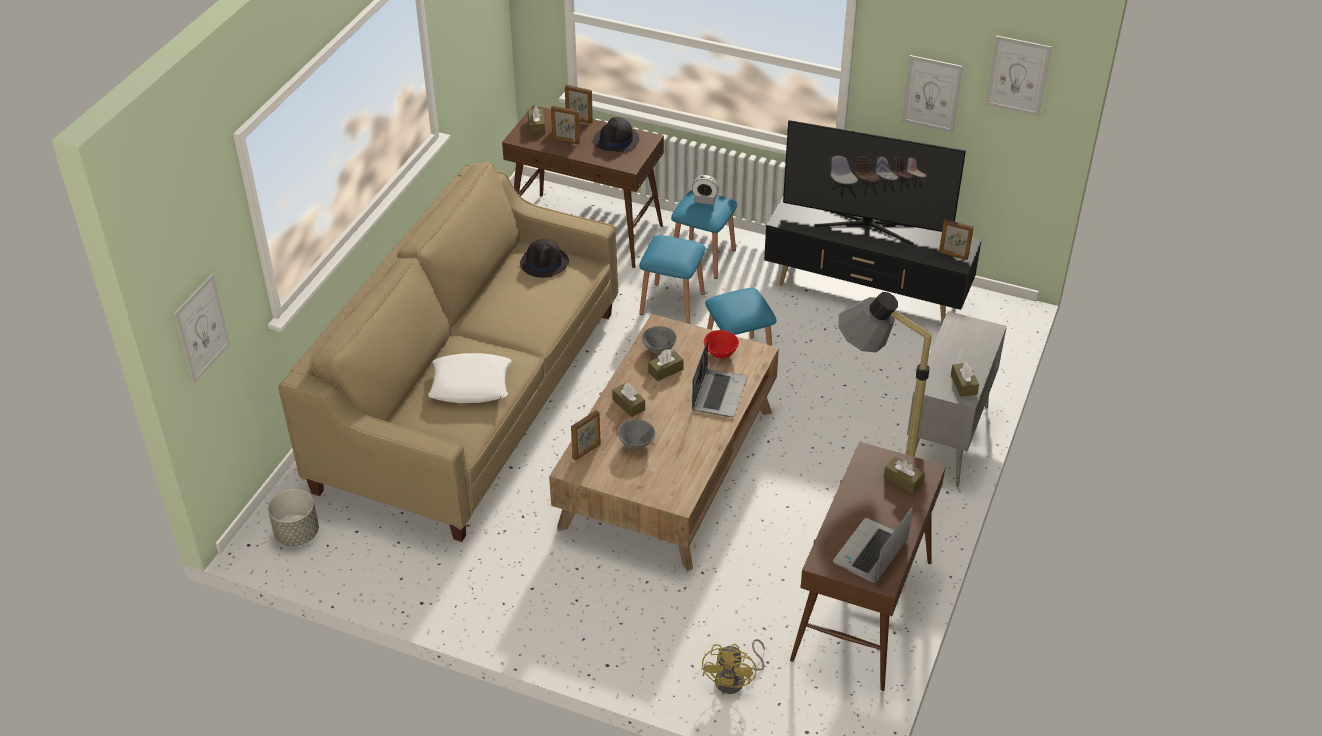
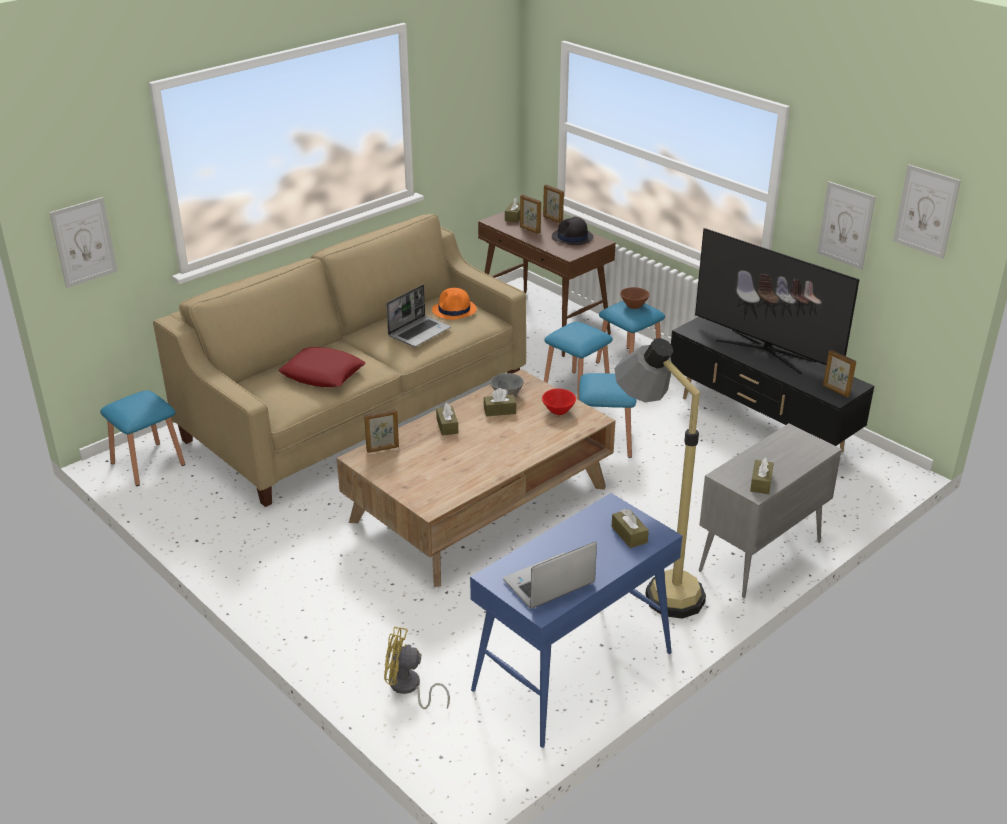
camera: 25 degrees right, 10 degrees down
grey planter [268,489,319,546] -> blue stool [100,390,185,486]
white pillow [428,353,511,403] -> red pillow [278,347,366,387]
black hat [520,239,569,278] -> orange hat [432,288,477,320]
grey bowl [618,419,655,451] -> none
alarm clock [692,175,719,205] -> brown bowl [620,287,650,309]
laptop [692,340,747,417] -> laptop moved to [386,285,451,347]
yellow fan [702,639,765,694] -> yellow fan turned 60 degrees clockwise [384,627,450,709]
brown console table [790,442,946,691] -> blue console table [470,493,682,748]

